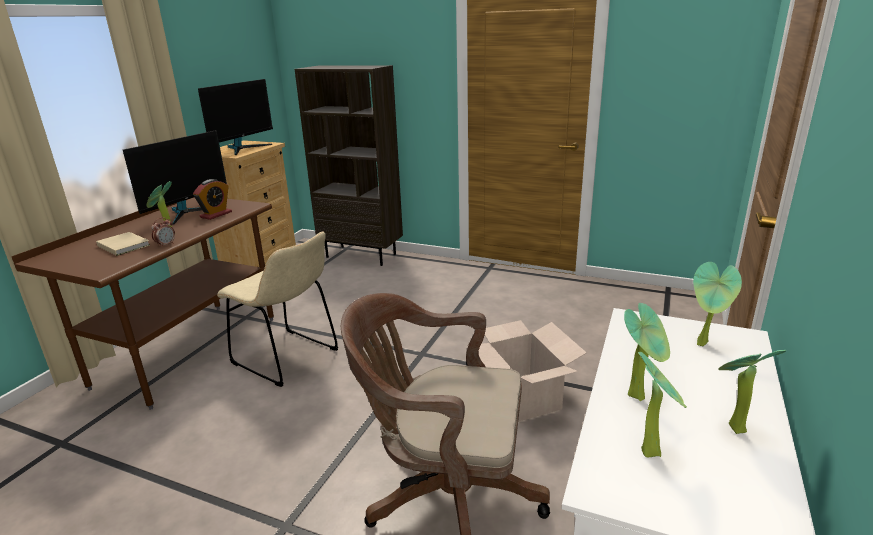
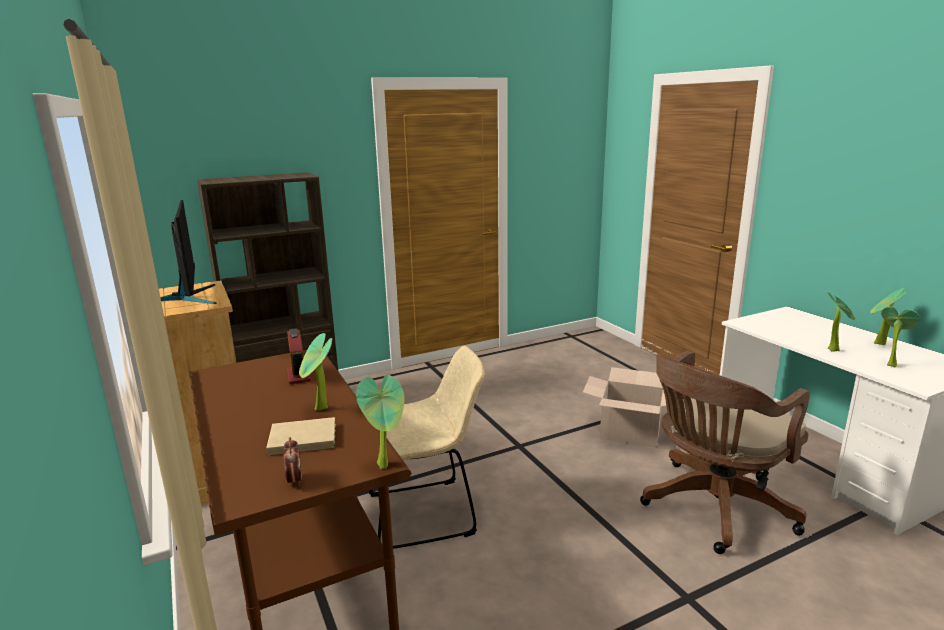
camera: 50 degrees left, 5 degrees down
monitor [123,130,227,224] -> none
alarm clock [151,218,175,248] -> alarm clock moved to [283,437,302,487]
potted plant [693,262,742,346] -> potted plant moved to [356,374,404,469]

